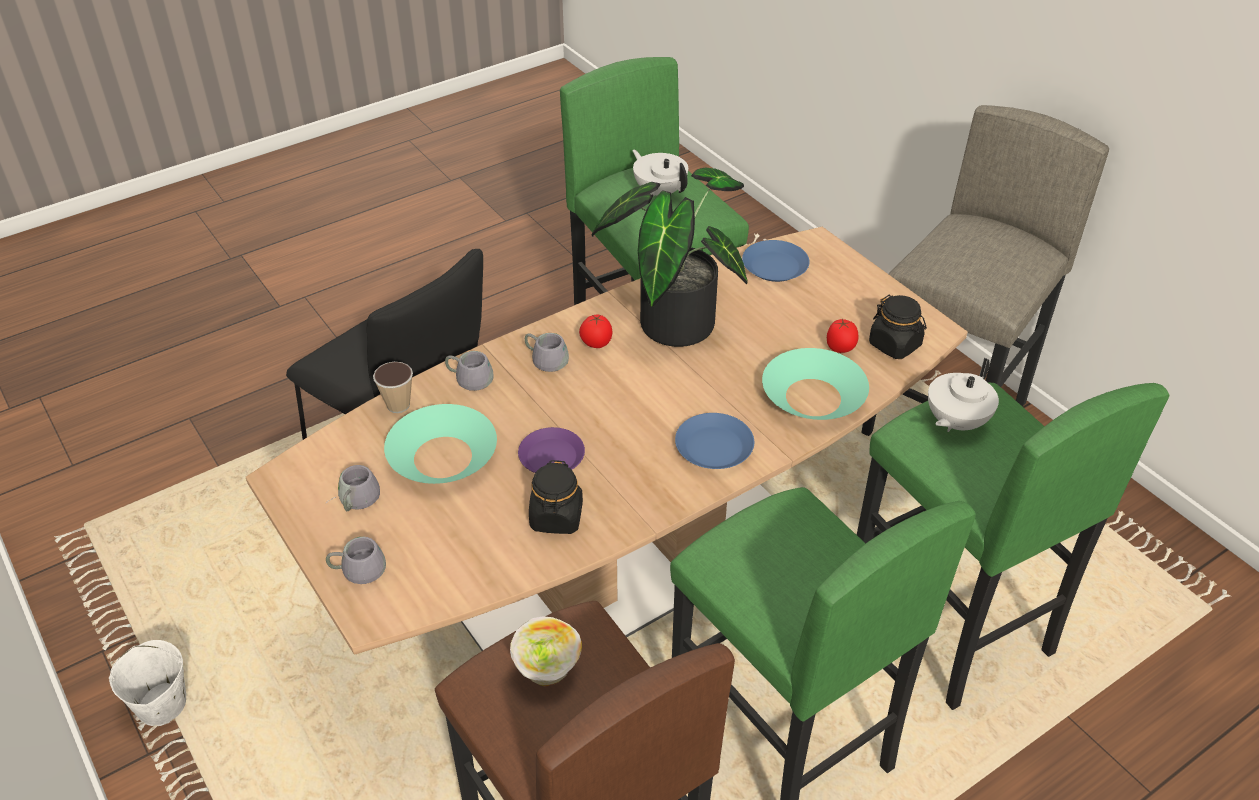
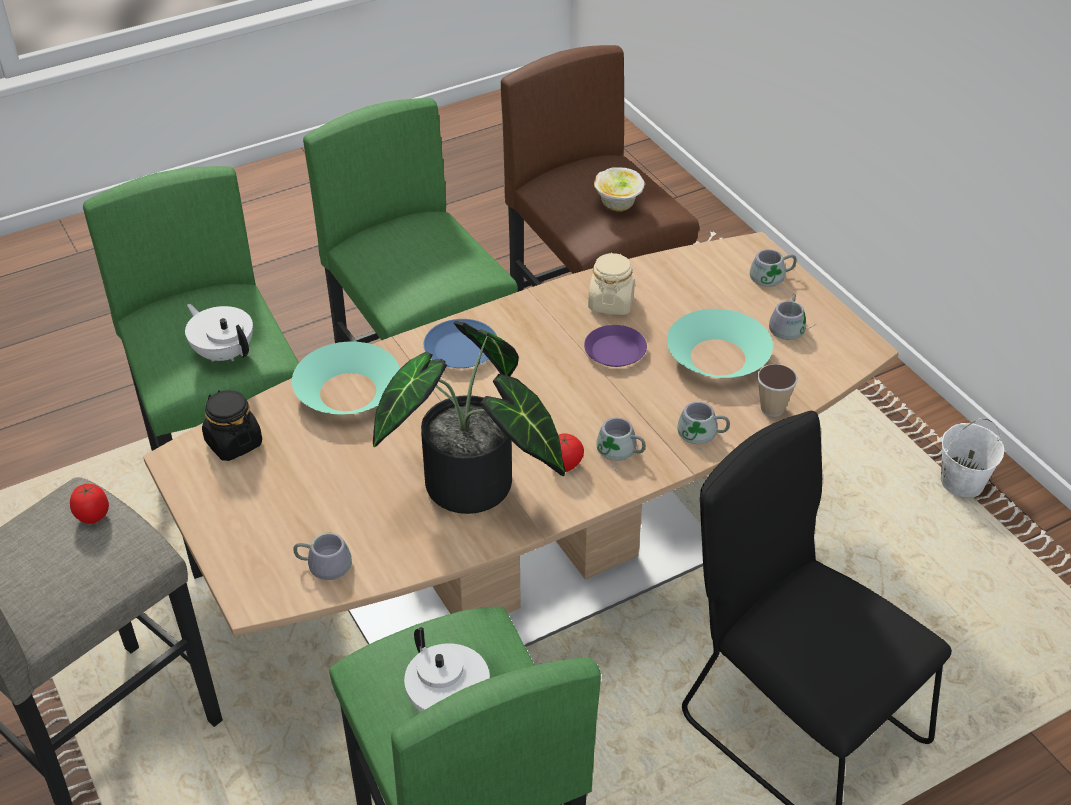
camera: 175 degrees left, 0 degrees up
black jar [529,460,583,534] -> beige jar [588,252,635,315]
blue plate [742,240,810,282] -> grey mug [293,533,352,580]
tomato [827,319,858,353] -> tomato moved to [70,484,109,524]
white teapot [928,358,999,432] -> white teapot turned 90 degrees counterclockwise [185,304,253,362]

